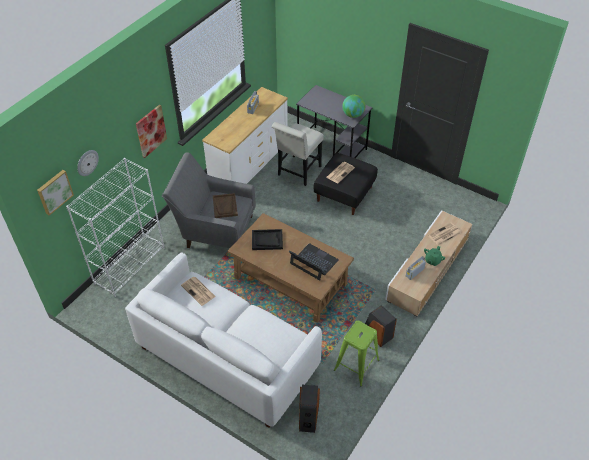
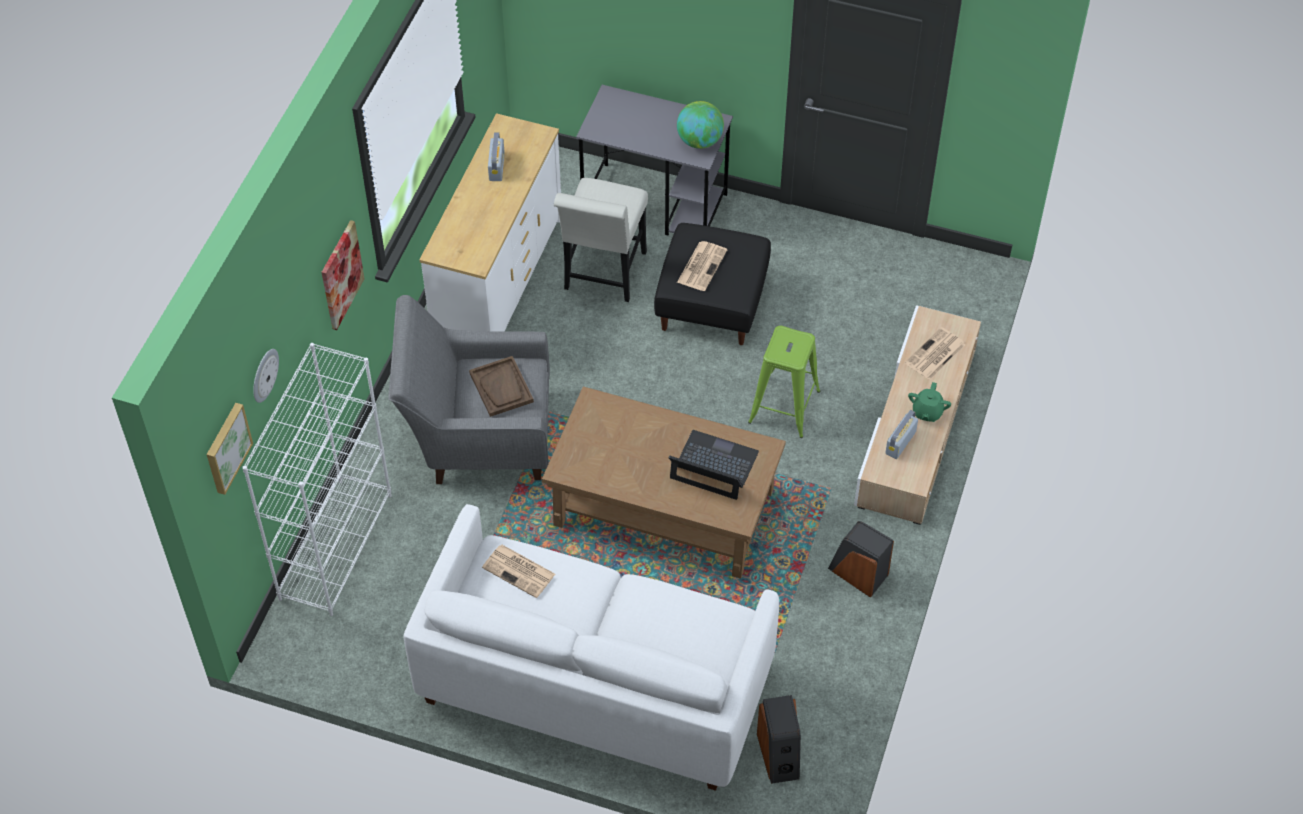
camera: 15 degrees left, 5 degrees up
black tray [252,229,283,250] -> none
green stool [334,321,380,386] -> green stool moved to [748,326,820,438]

